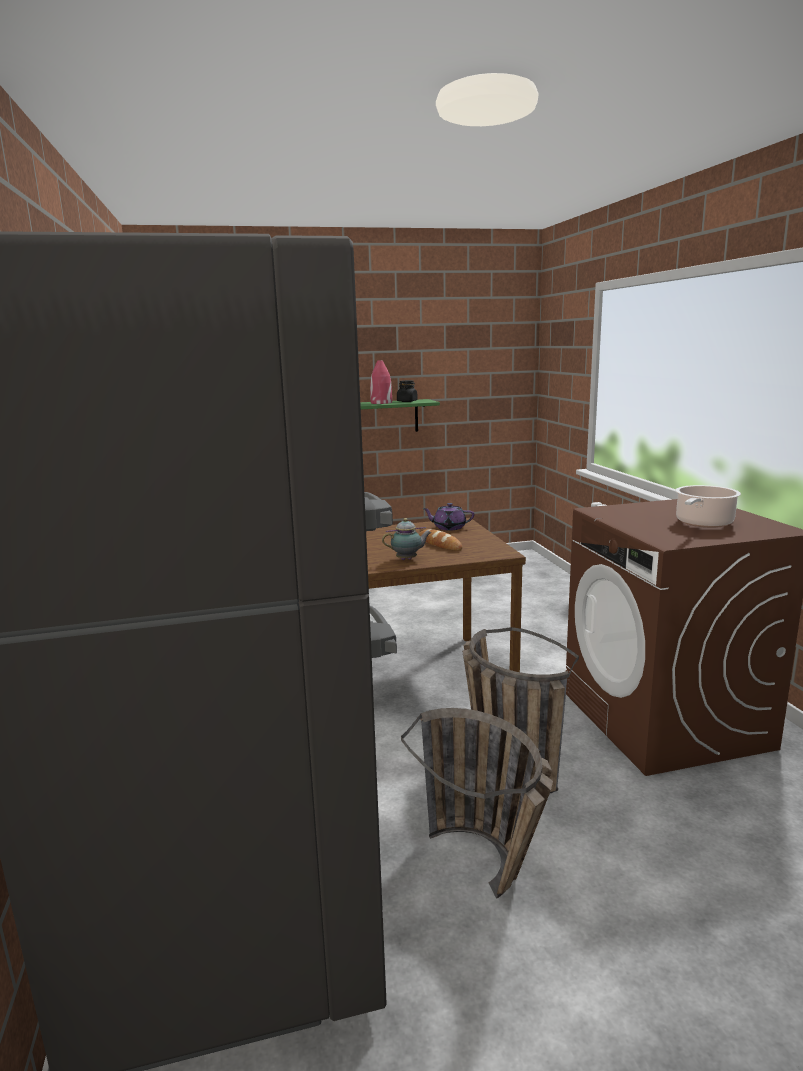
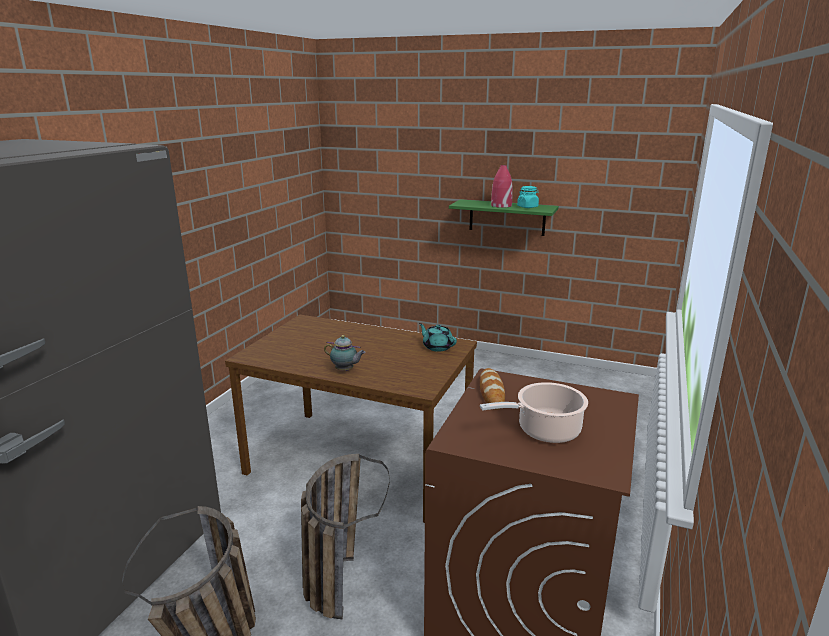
camera: 35 degrees right, 5 degrees up
black jar [397,380,418,402] -> turquoise jar [517,186,539,208]
bread [419,529,463,551] -> bread moved to [480,368,505,410]
purple teapot [422,503,474,530] -> turquoise teapot [419,323,457,352]

